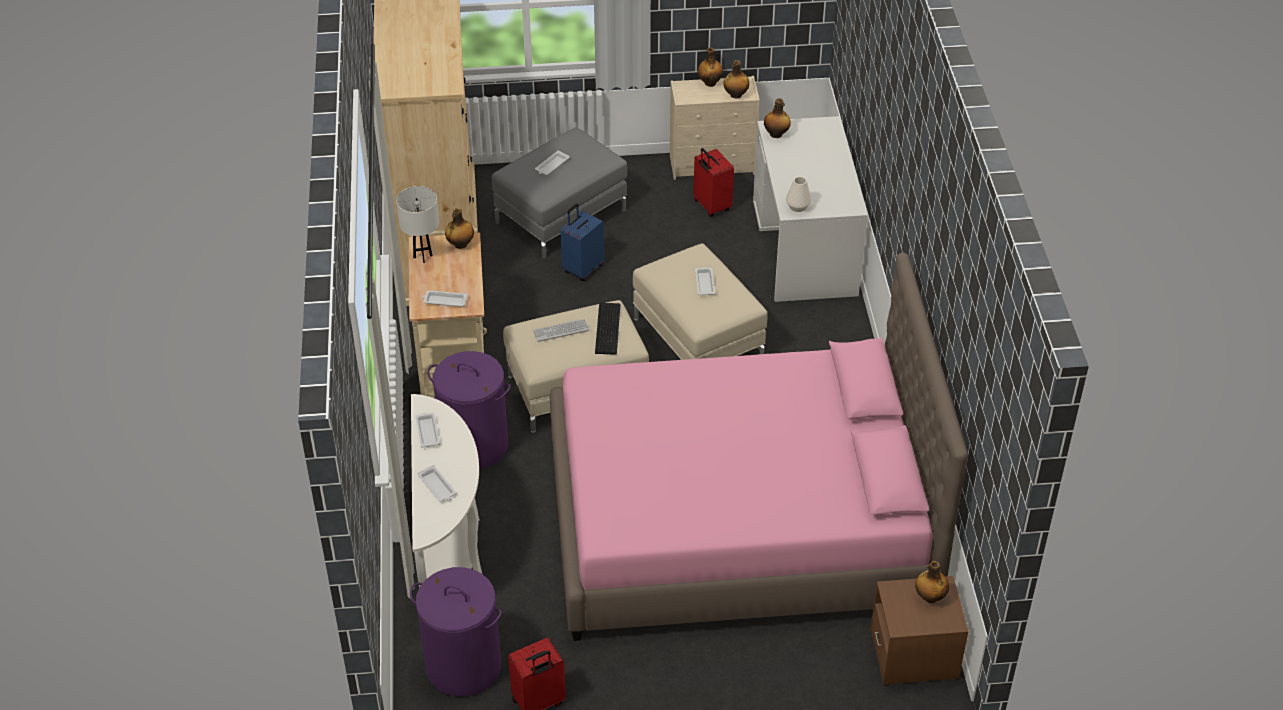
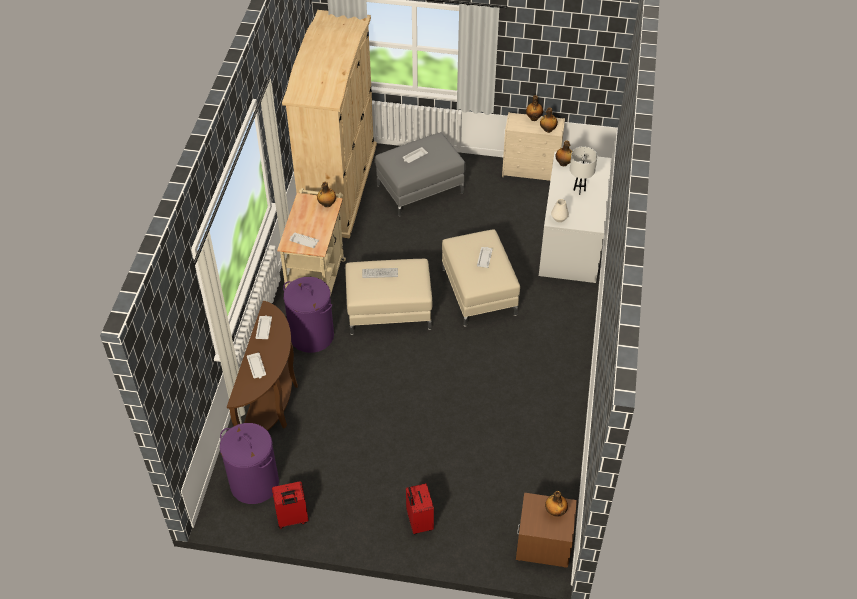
camera: 15 degrees right, 5 degrees up
white table lamp [396,186,439,263] -> white table lamp moved to [570,146,598,195]
white console table [411,394,482,587] -> brown console table [227,301,298,431]
pink bed [549,252,968,641] -> none
blue suitcase [560,203,604,281] -> none
keyboard [595,303,621,355] -> none
red suitcase [694,148,734,217] -> red suitcase moved to [406,484,434,534]

